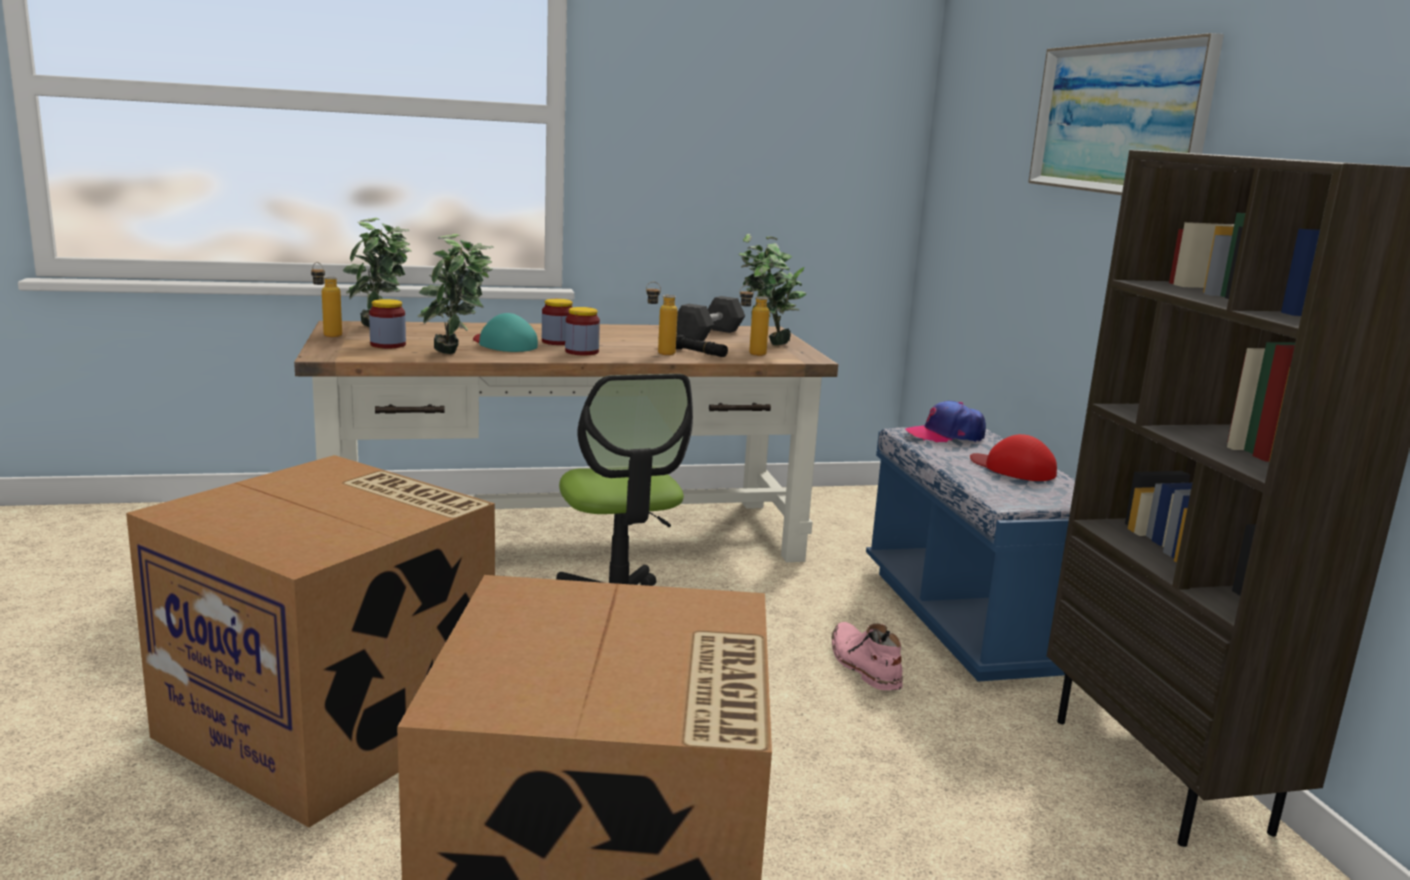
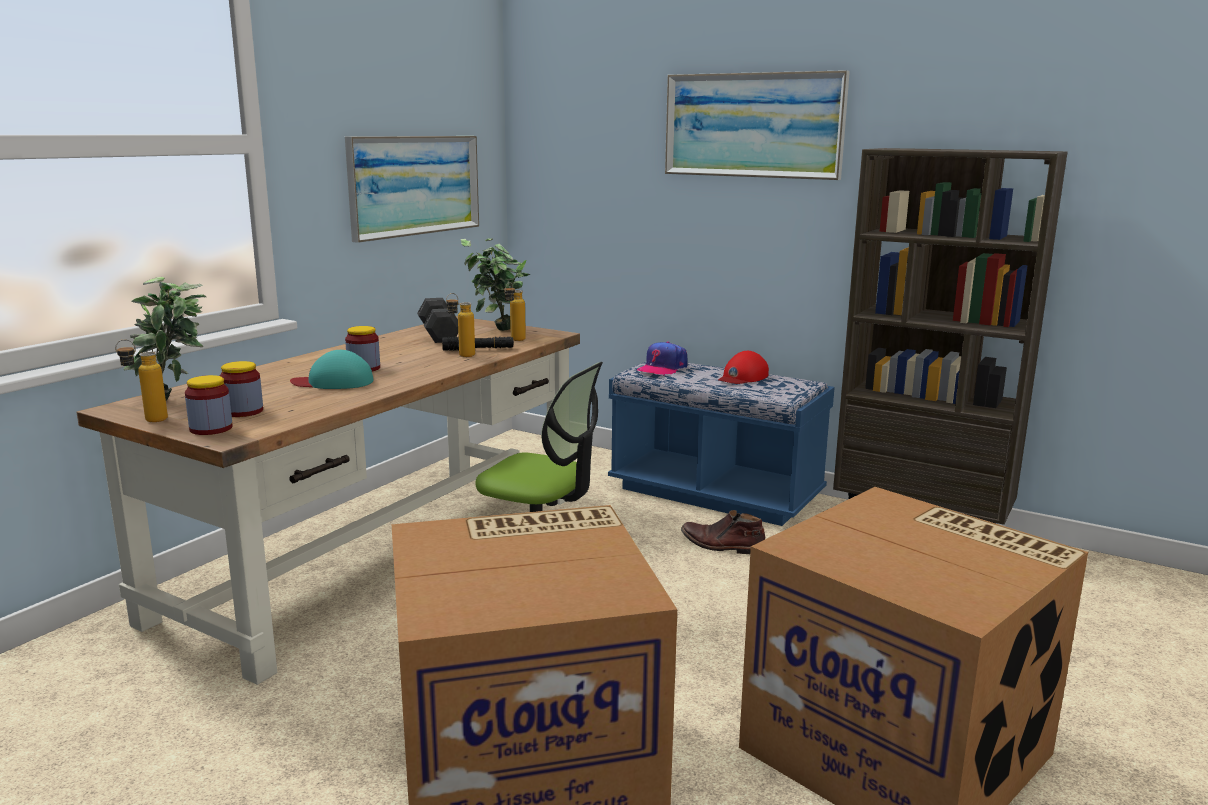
camera: 45 degrees left, 0 degrees up
potted plant [418,234,494,354] -> none
jar [565,307,600,355] -> jar moved to [185,375,233,435]
pink boot [832,622,903,690] -> brown boot [681,510,765,554]
red cap [970,434,1057,481] -> red cap turned 45 degrees counterclockwise [718,351,769,384]
none -> picture [345,136,479,243]

